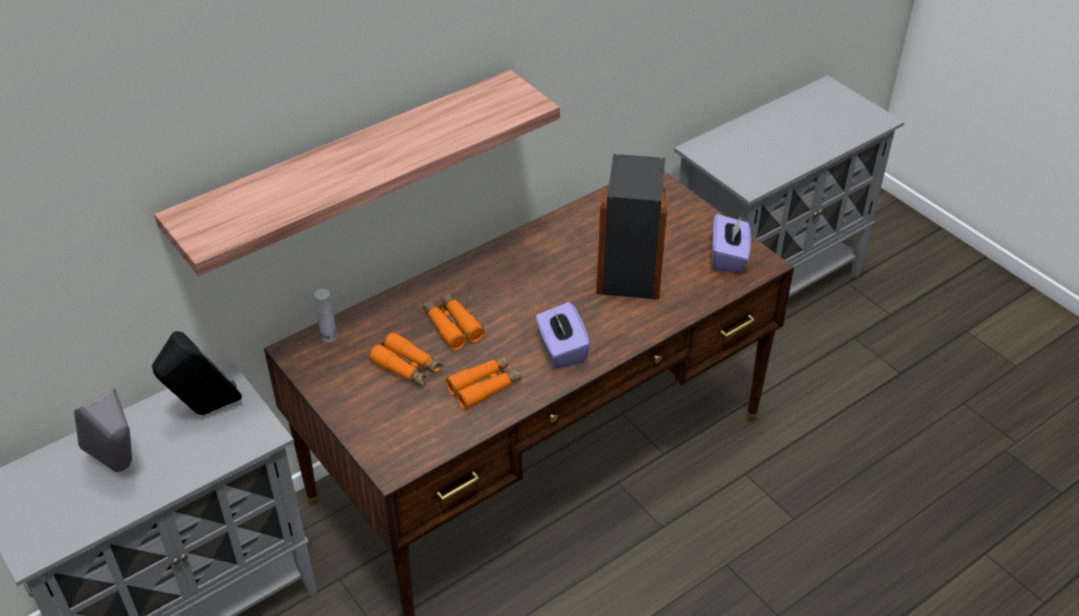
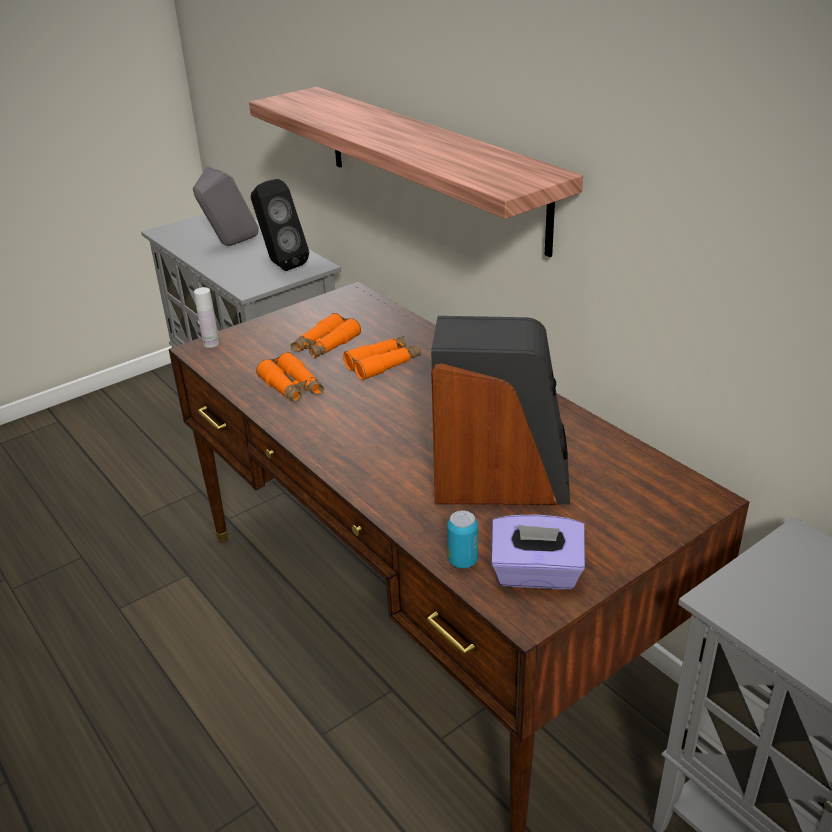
camera: 90 degrees right, 10 degrees down
white bottle [314,289,337,342] -> white bottle moved to [194,287,220,348]
purple tissue box [535,302,590,368] -> none
none -> can [447,510,478,568]

